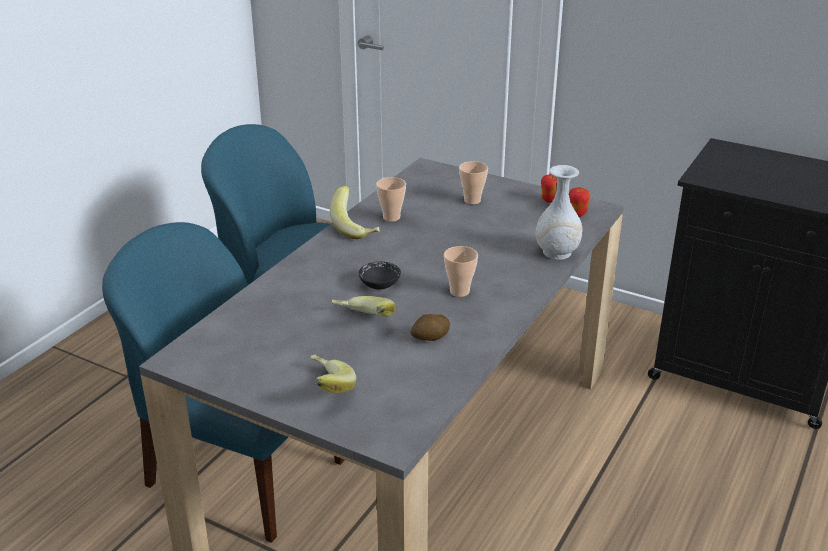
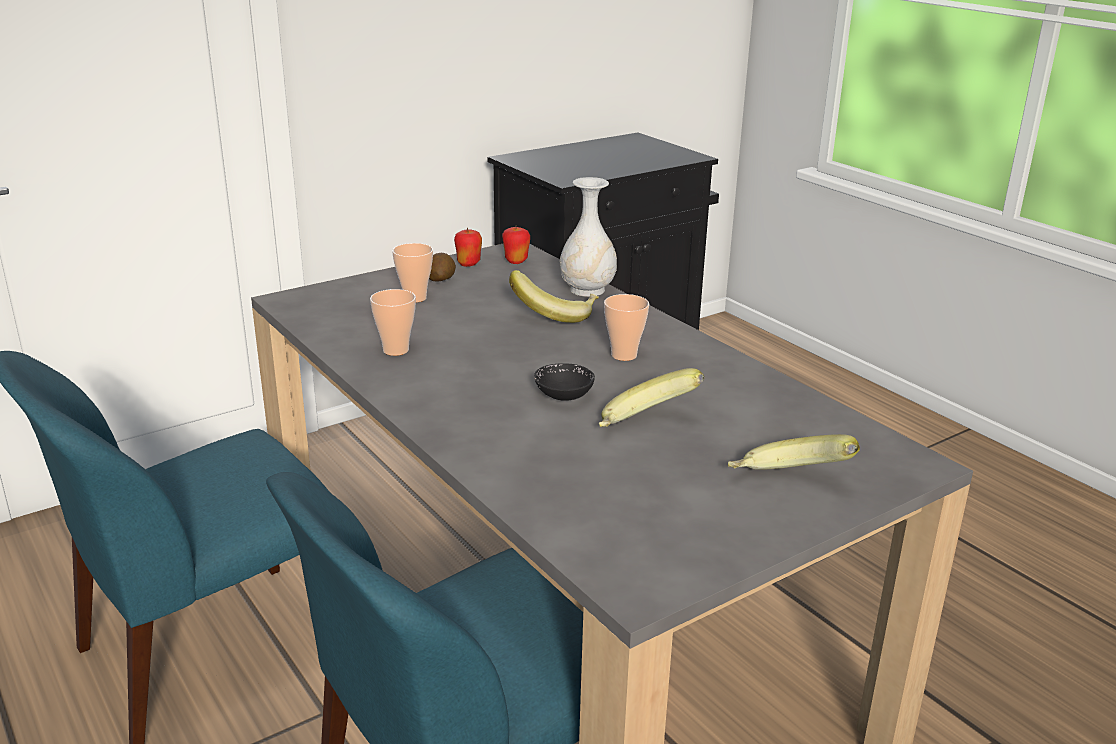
camera: 65 degrees left, 5 degrees down
banana [330,186,379,239] -> banana moved to [509,270,599,323]
potato [411,314,450,341] -> potato moved to [429,253,456,282]

